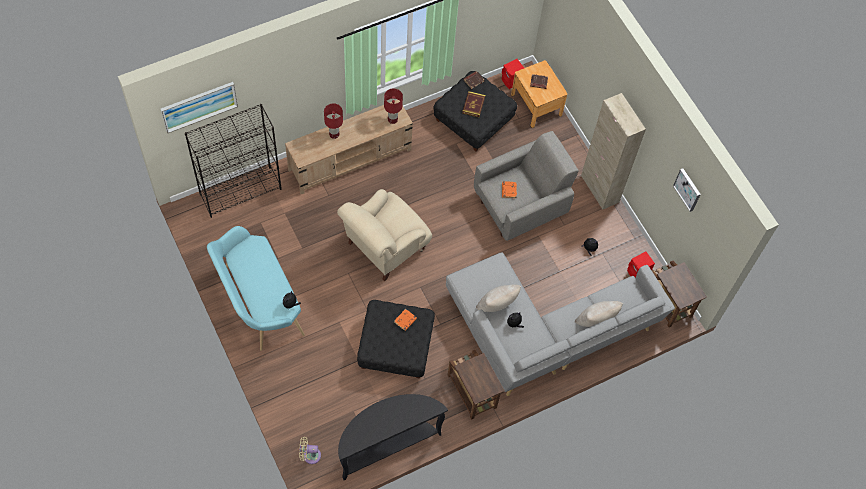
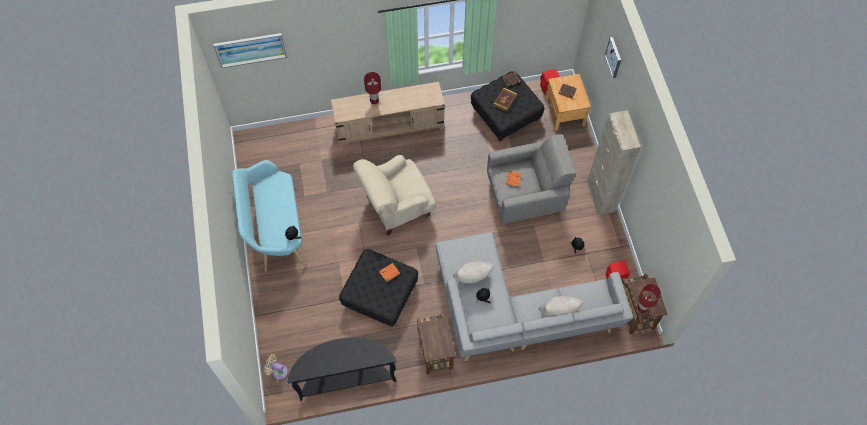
camera: 20 degrees right, 0 degrees up
black bookcase [185,104,282,218] -> none
red table lamp [384,89,403,124] -> red table lamp moved to [638,284,661,313]
picture [673,168,701,212] -> picture moved to [605,37,621,78]

